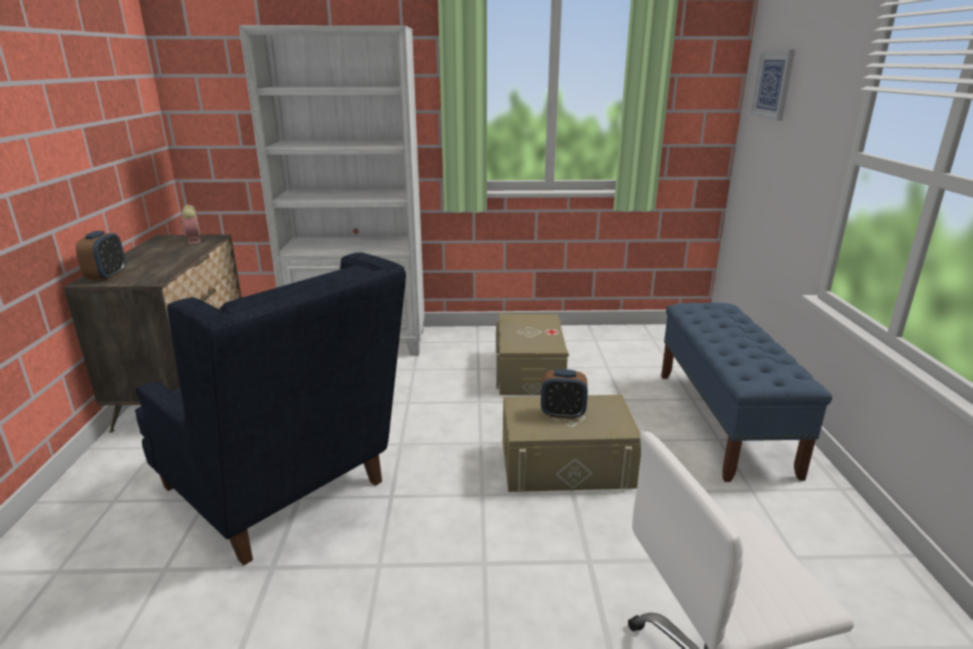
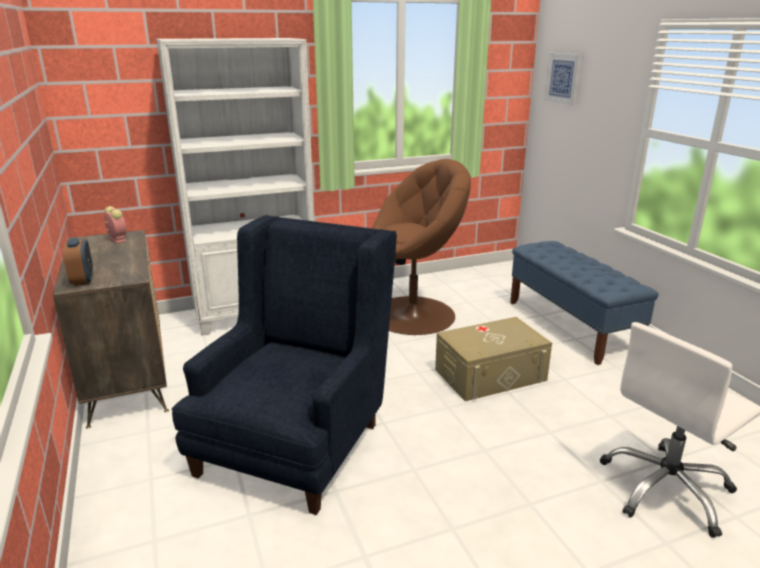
camera: 20 degrees left, 0 degrees up
blue armchair [135,252,406,565] -> blue armchair turned 90 degrees counterclockwise [172,215,397,515]
beige storage box [496,314,569,395] -> brown armchair [372,159,471,335]
alarm clock [541,369,588,419] -> none

